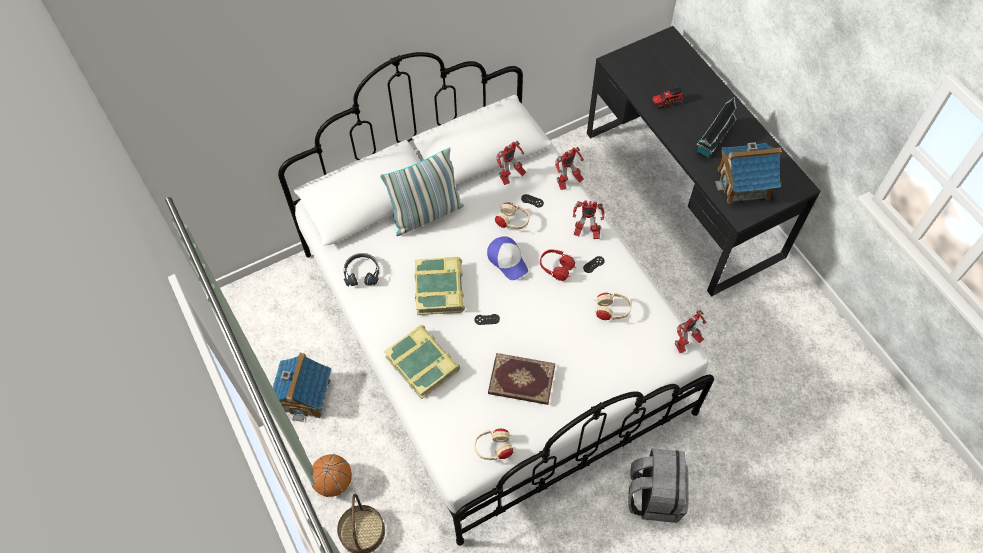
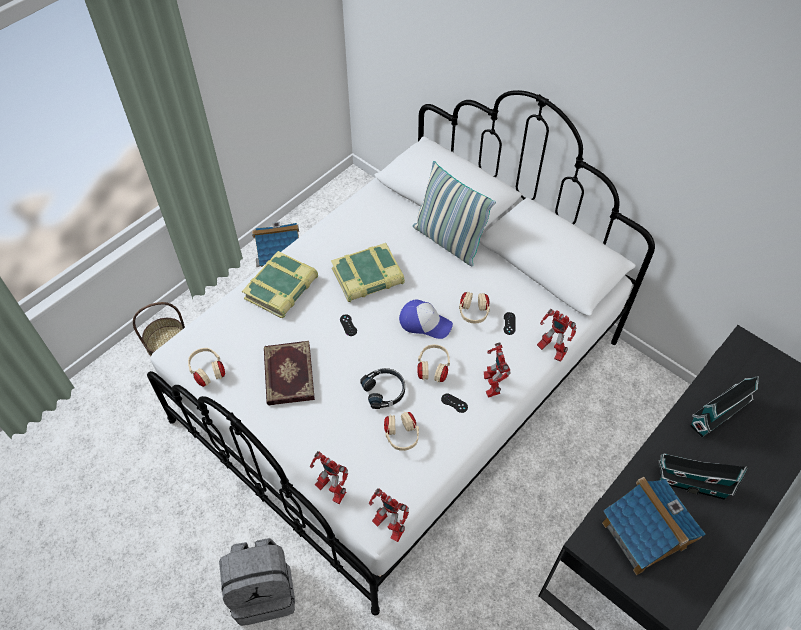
camera: 70 degrees right, 5 degrees down
basketball [311,454,352,497] -> none
black headphones [344,253,379,286] -> black headphones moved to [360,368,405,409]
cap [487,236,528,280] -> cap turned 105 degrees counterclockwise [399,300,453,339]
toy robot [496,141,526,185] -> toy robot moved to [310,451,348,504]
red headphones [540,249,576,281] -> beige headphones [417,344,450,383]
toy truck [653,87,683,109] -> toy house [690,376,759,438]

